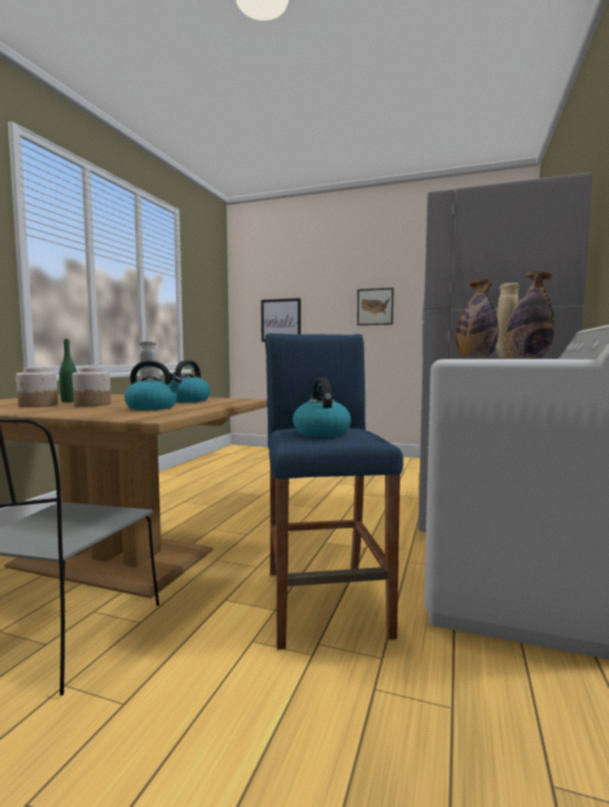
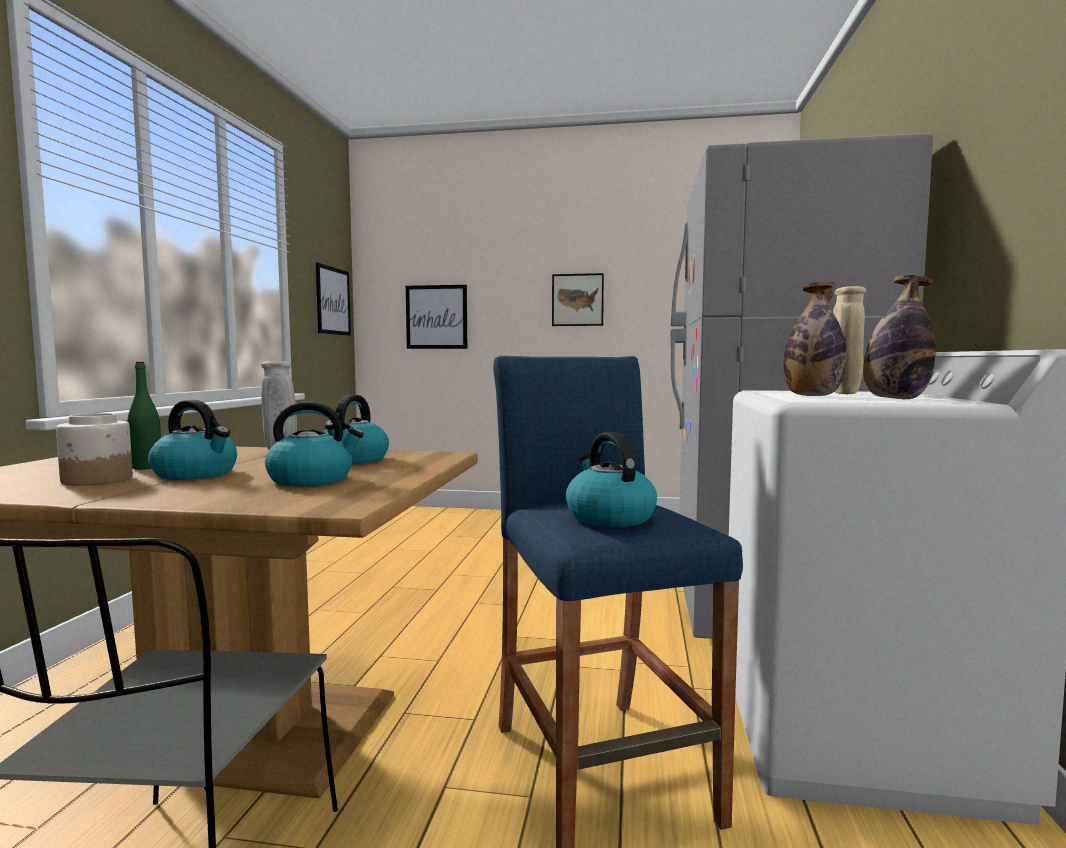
camera: 10 degrees left, 0 degrees up
jar [72,367,111,406] -> kettle [148,400,237,480]
none -> picture [316,263,351,336]

